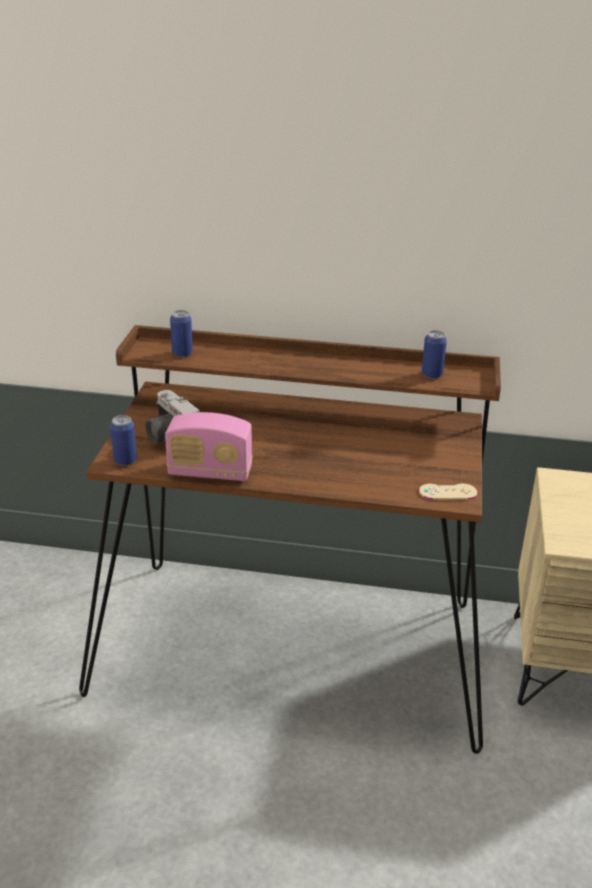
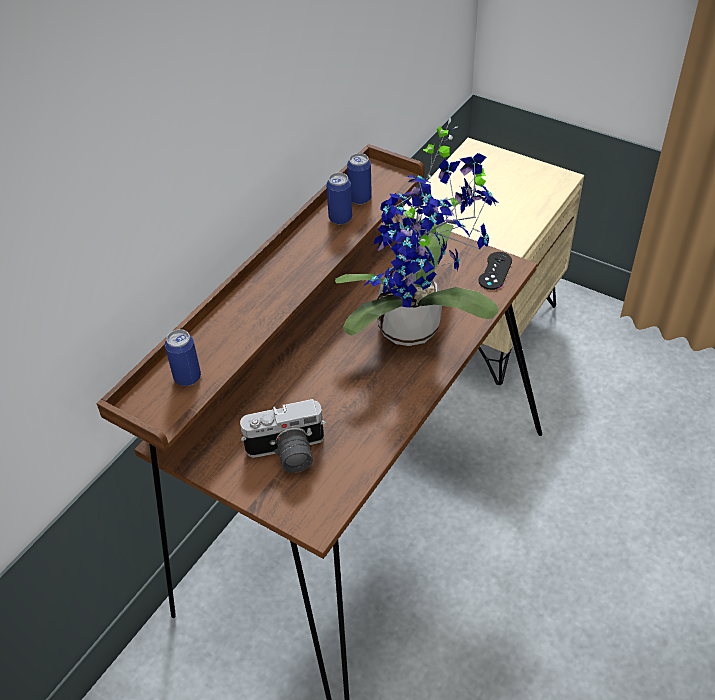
camera: 65 degrees left, 15 degrees up
can [110,415,137,466] -> can moved to [326,172,352,225]
radio [165,412,252,481] -> none
beige game controller [419,484,477,500] -> black game controller [479,252,512,290]
none -> potted plant [335,117,499,346]

